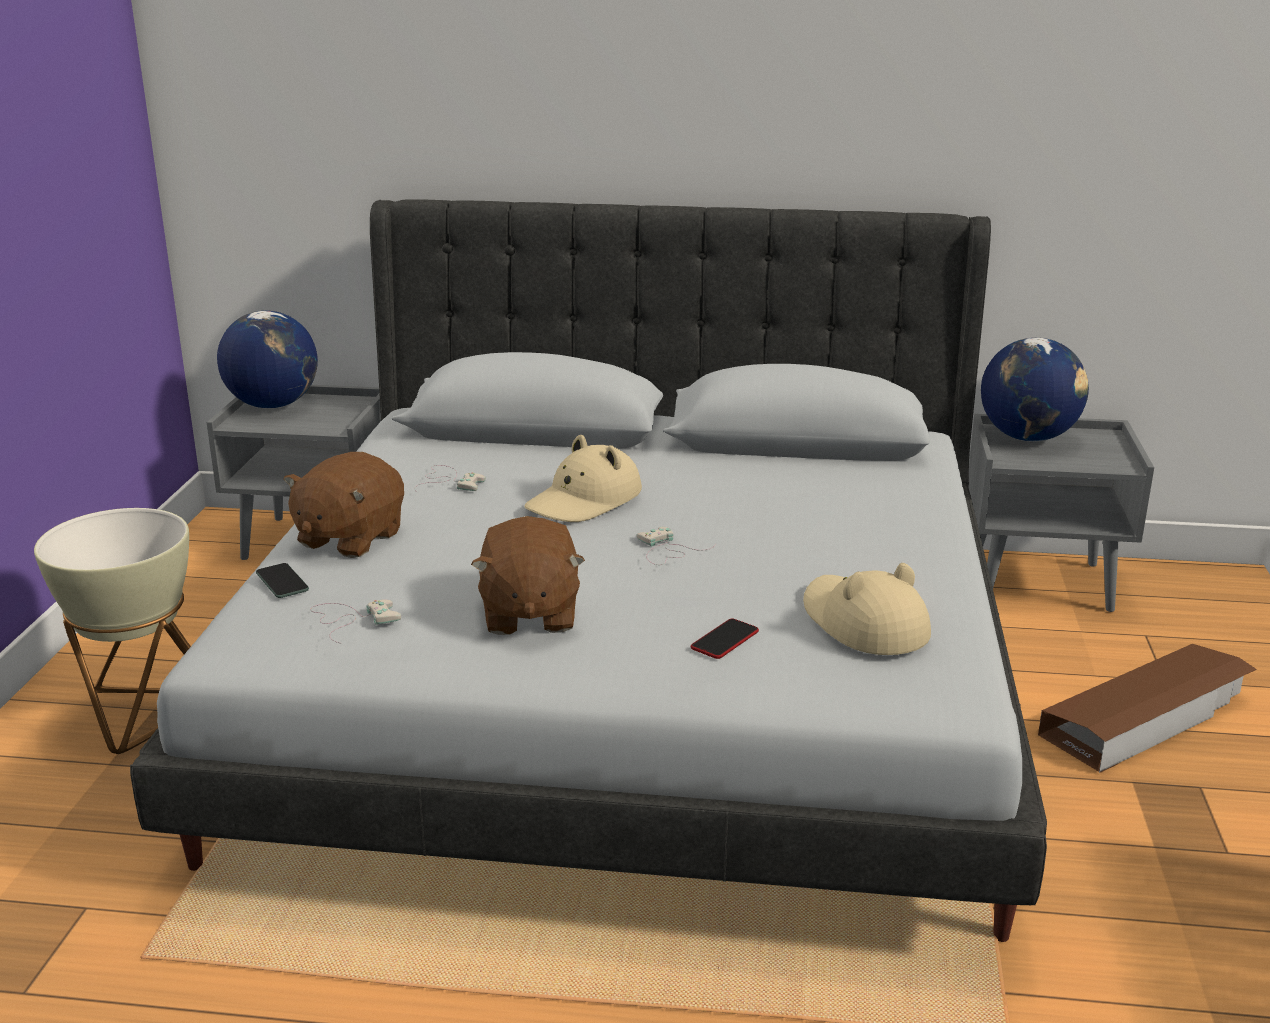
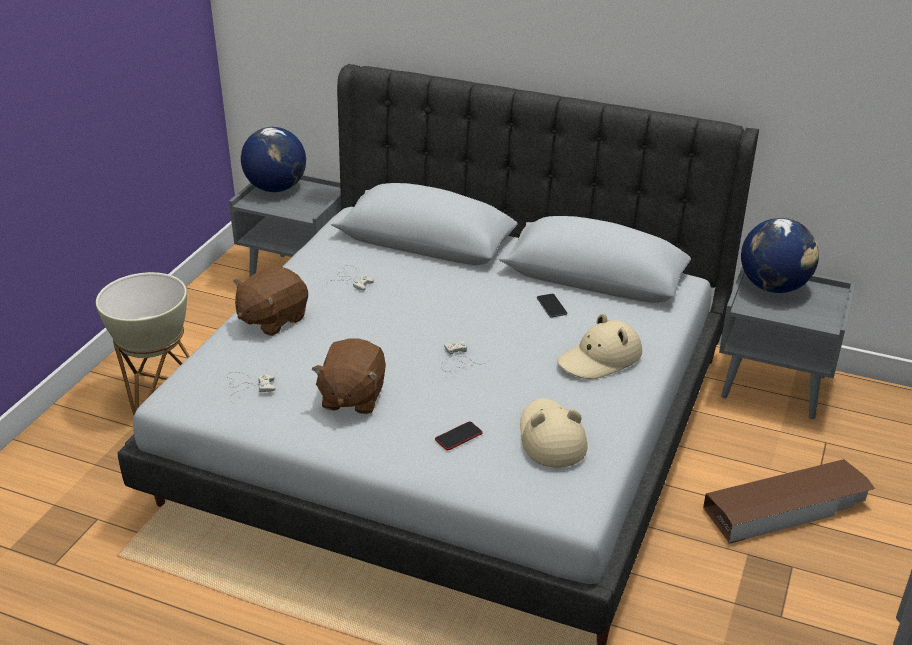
camera: 15 degrees right, 10 degrees up
phone [256,563,309,598] -> phone moved to [537,294,567,317]
beige hat [525,435,642,522] -> beige hat moved to [557,313,642,379]

